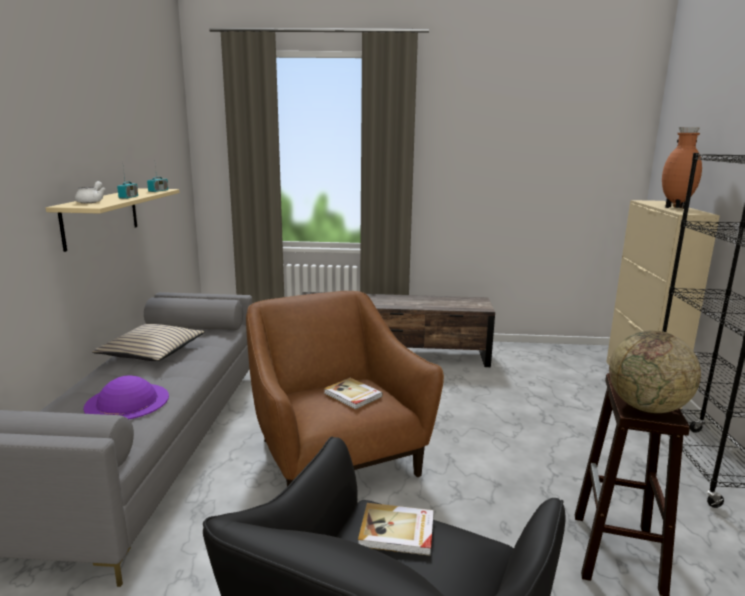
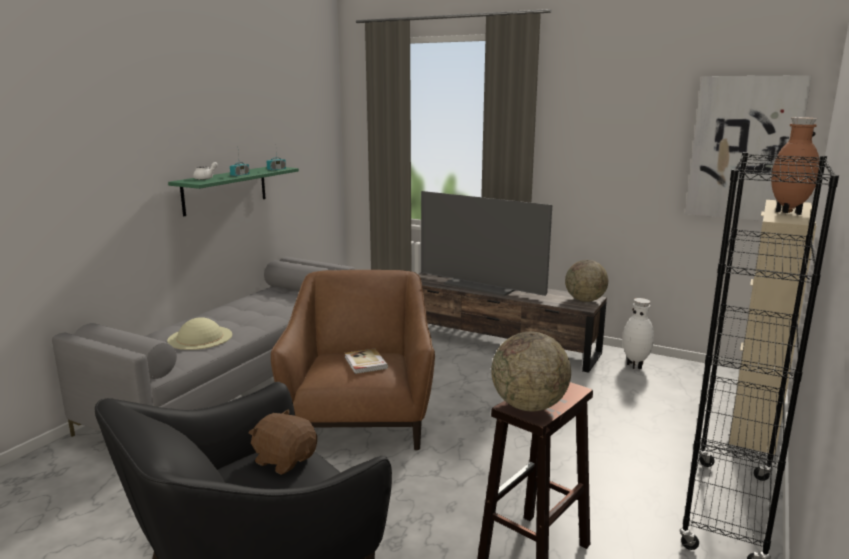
camera: 25 degrees right, 0 degrees up
beige shelf [46,188,180,252] -> green shelf [168,167,299,216]
purple hat [84,376,169,419] -> beige hat [167,317,232,350]
beige pillow [92,324,205,361] -> none
book [358,503,434,556] -> brown plush toy [249,410,317,475]
none -> television [421,191,552,296]
none -> globe [565,260,608,302]
none -> white vase [623,298,654,369]
none -> picture [685,75,812,221]

